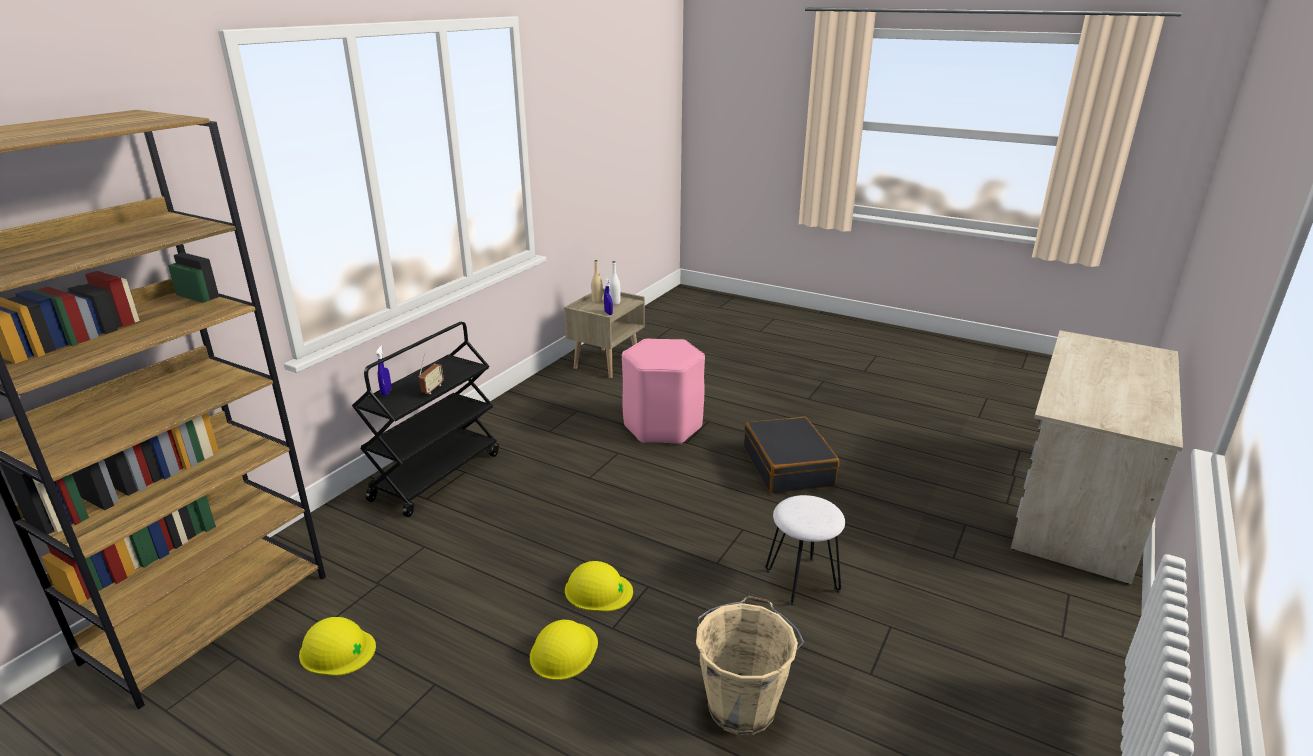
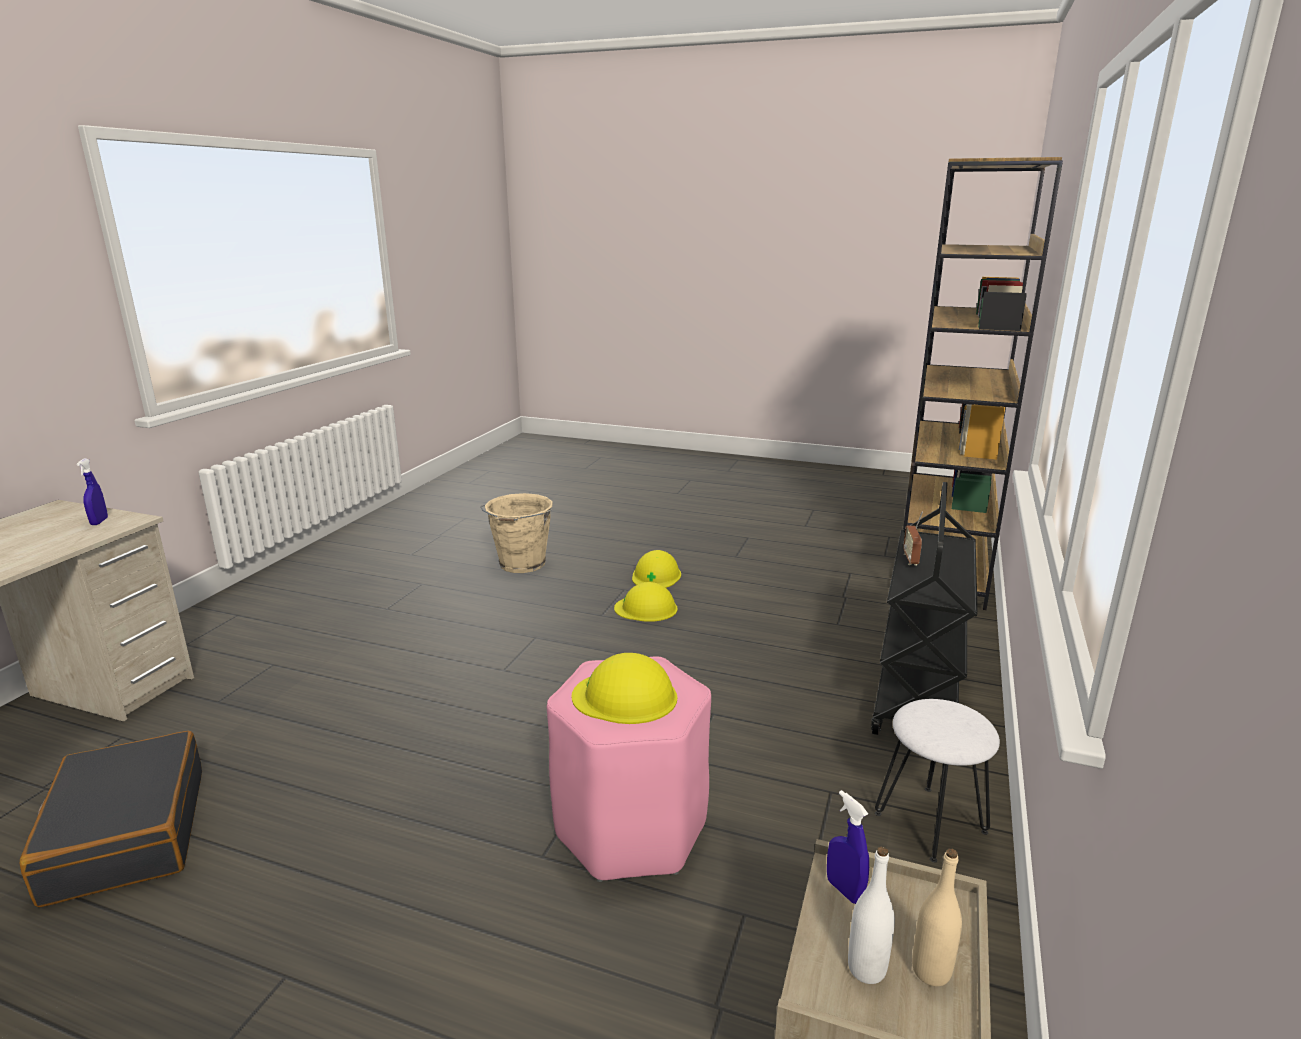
camera: 170 degrees right, 5 degrees down
yellow hard hat [299,617,376,676] -> yellow hard hat moved to [571,653,677,724]
blue spray bottle [376,345,391,396] -> blue spray bottle moved to [77,458,108,525]
black suitcase [744,416,840,493] -> black suitcase moved to [20,731,202,907]
white stool [766,495,845,606] -> white stool moved to [875,699,1000,863]

